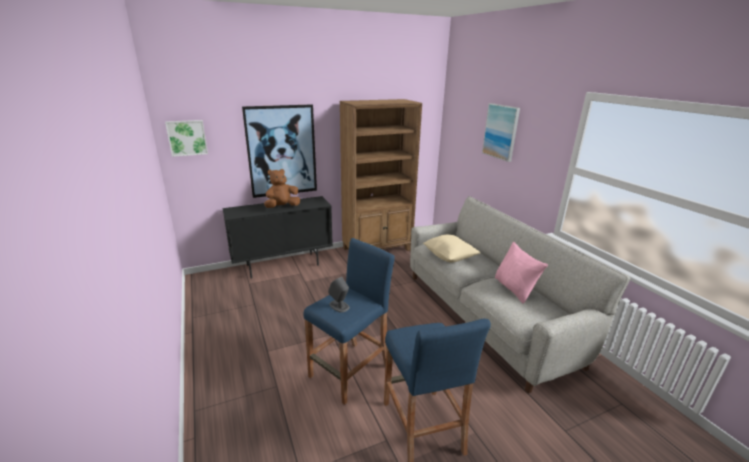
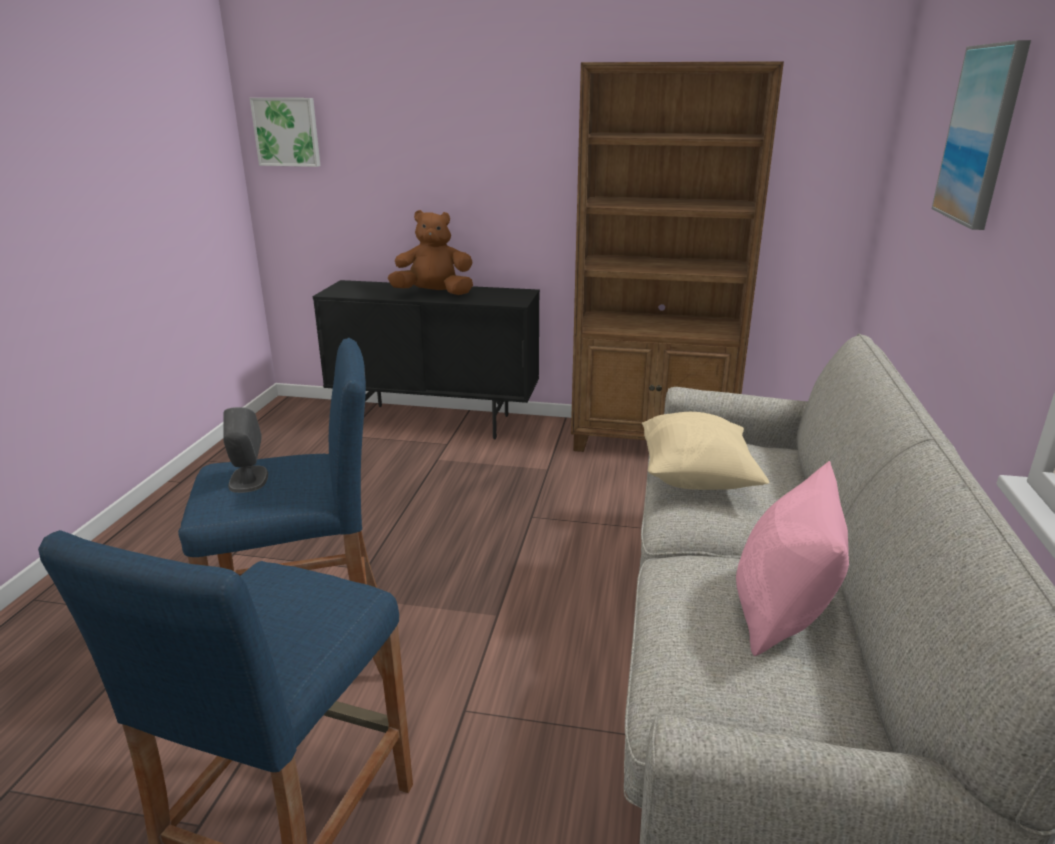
camera: 35 degrees right, 0 degrees up
picture [242,104,317,198] -> none

